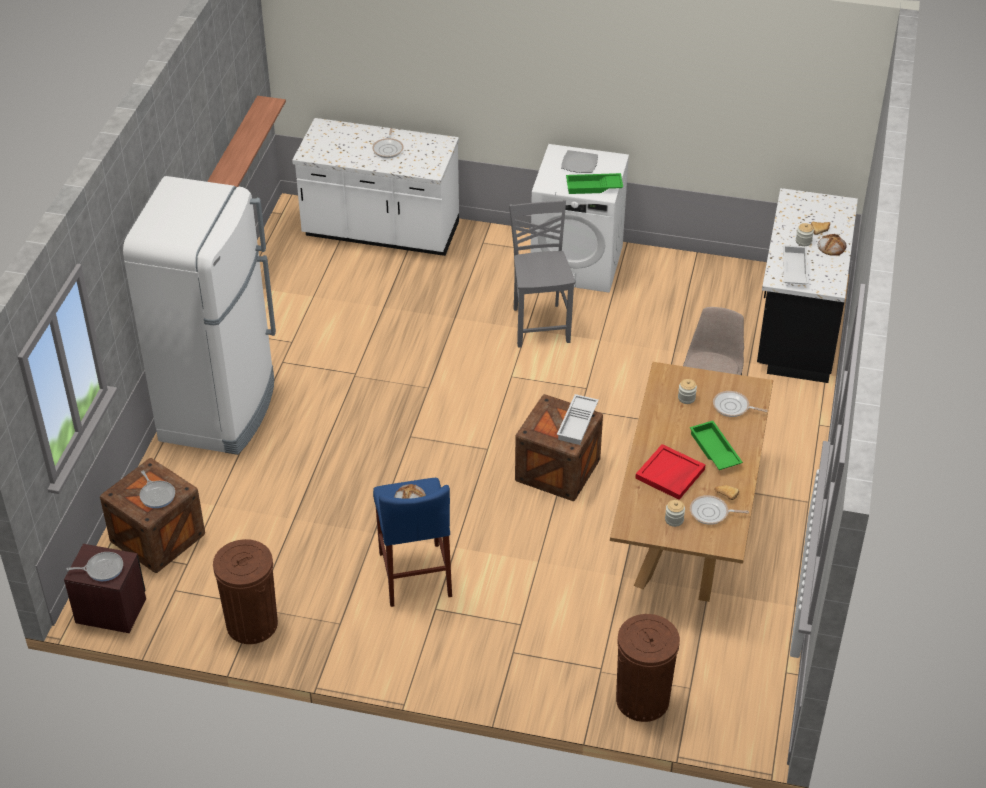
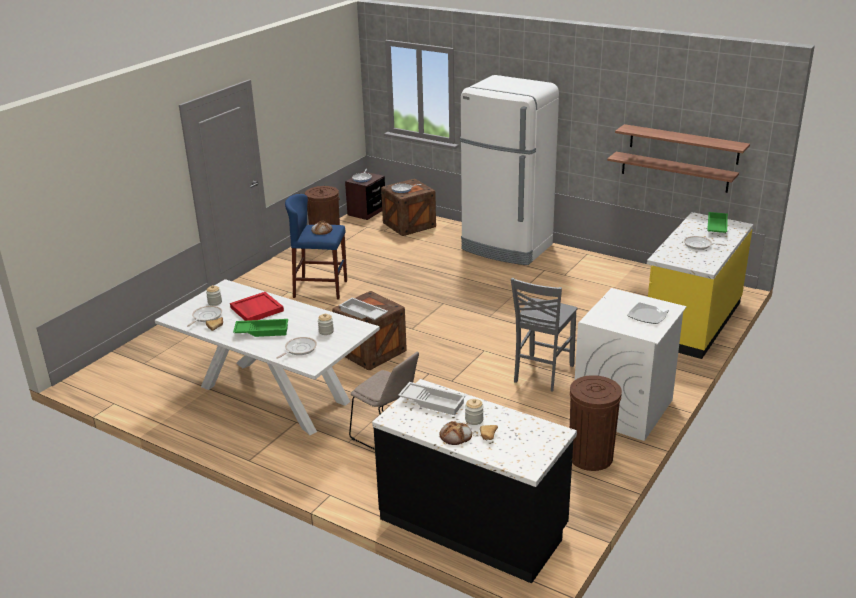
camera: 110 degrees right, 15 degrees down
white counter [292,118,459,256] -> yellow counter [647,212,753,359]
grey chair [509,200,575,348] -> grey chair turned 105 degrees clockwise [511,278,577,391]
green tray [566,173,623,194] -> green tray moved to [707,212,728,233]
brown dining table [610,362,773,602] -> white dining table [155,279,380,435]
brown trash can [616,614,680,722] -> brown trash can moved to [570,375,622,471]
none -> shelf [615,124,750,165]

